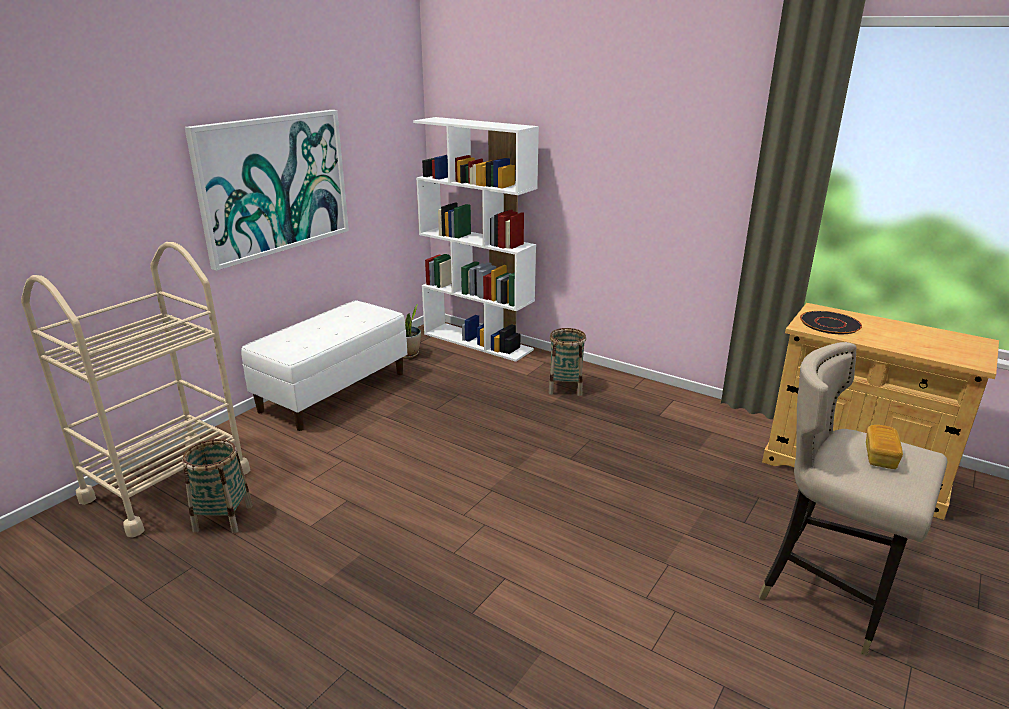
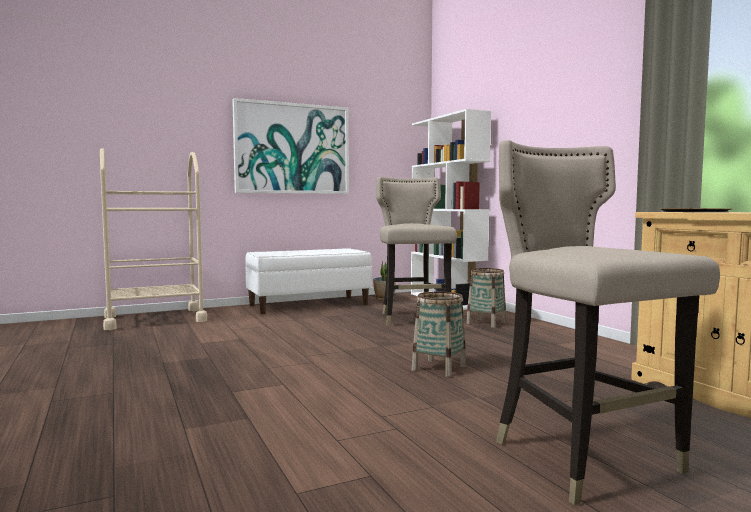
camera: 30 degrees right, 20 degrees down
basket [183,439,253,533] -> basket moved to [412,291,466,377]
bread [866,425,903,469] -> none
none -> beige stool [376,177,457,326]

